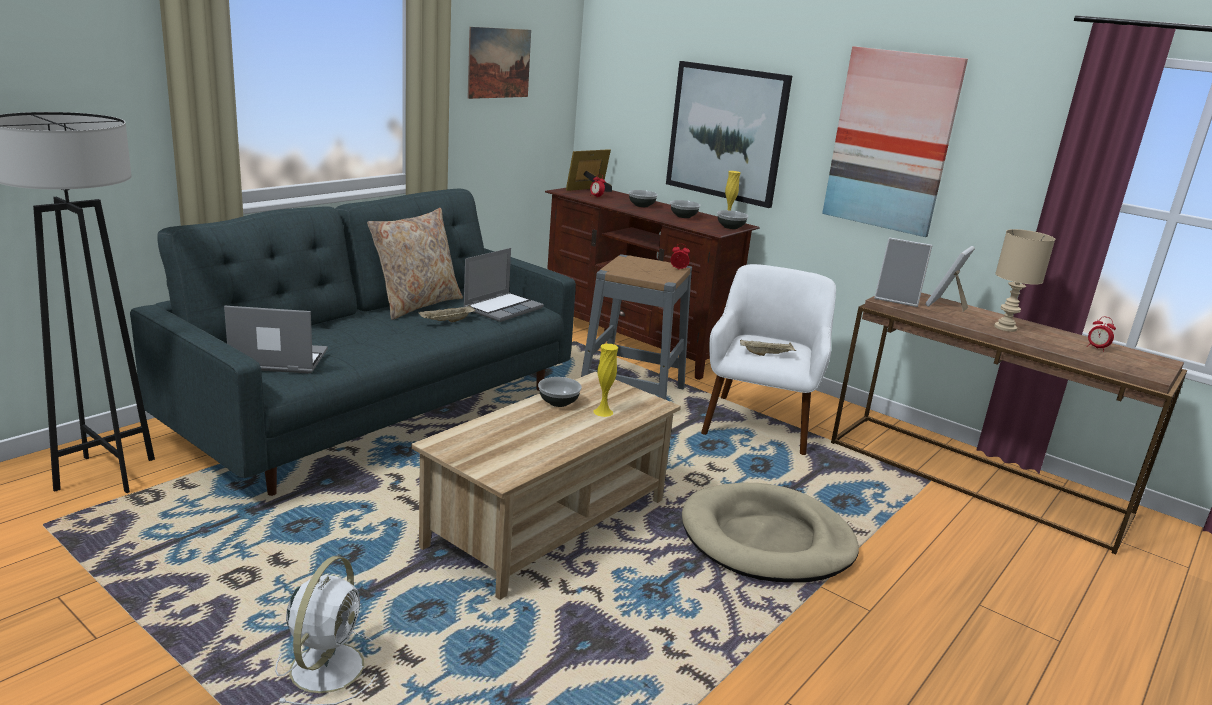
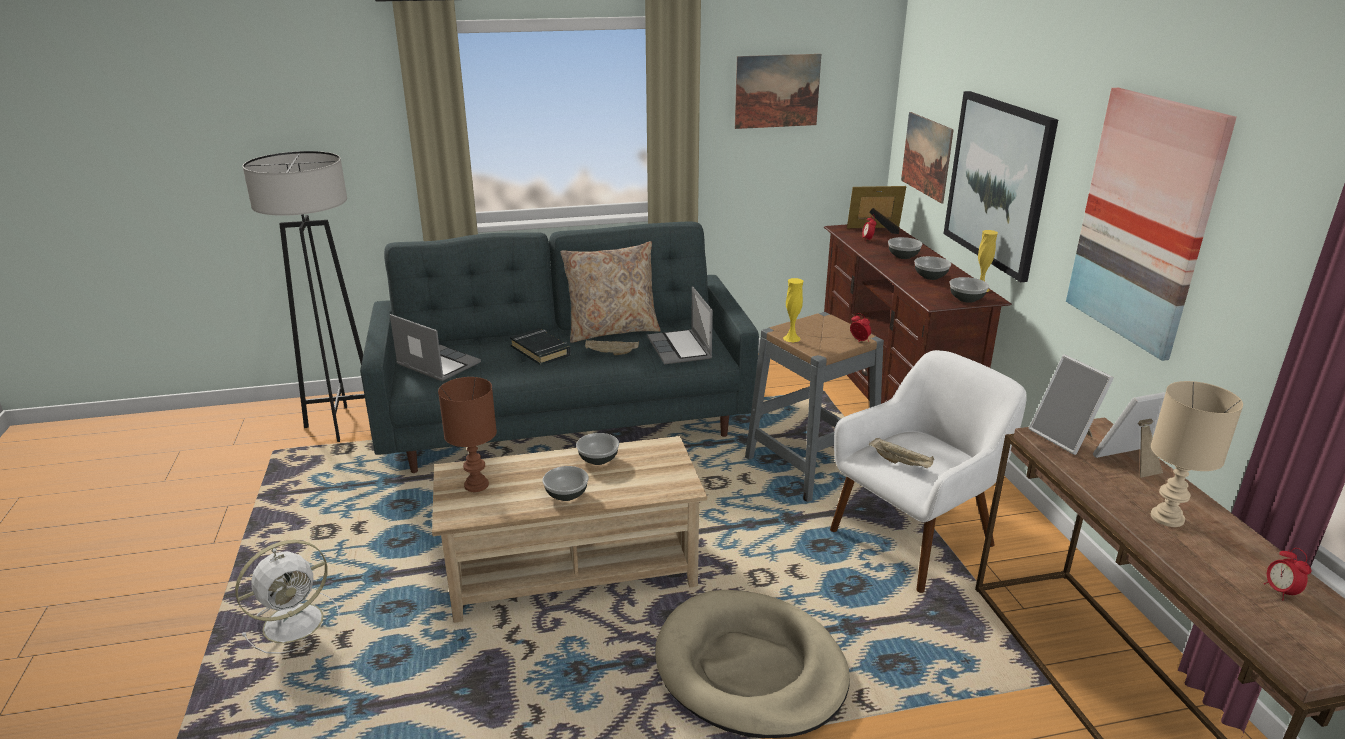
camera: 40 degrees right, 5 degrees up
laptop [463,248,544,322] -> laptop turned 90 degrees clockwise [647,286,713,364]
yellow vase [593,344,619,417] -> yellow vase moved to [783,278,803,342]
none -> brown table lamp [438,377,497,492]
none -> black book [510,328,571,366]
none -> bowl [543,466,589,501]
none -> picture [901,112,954,203]

